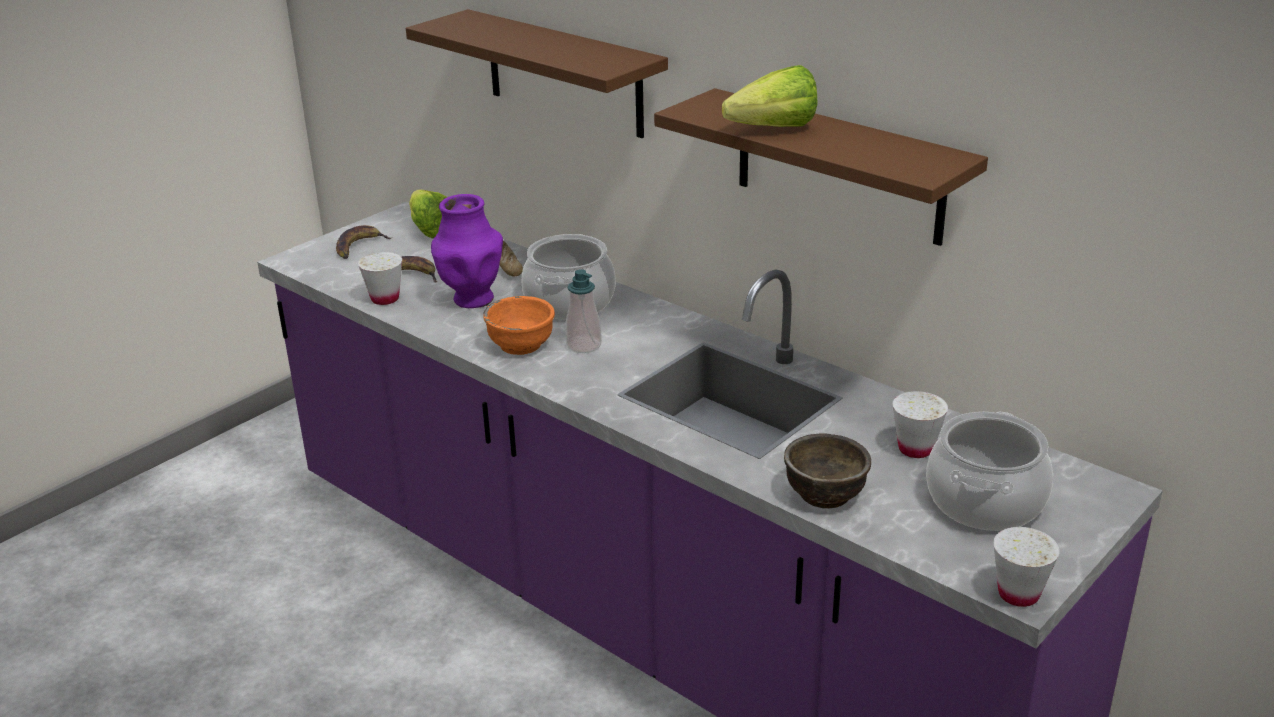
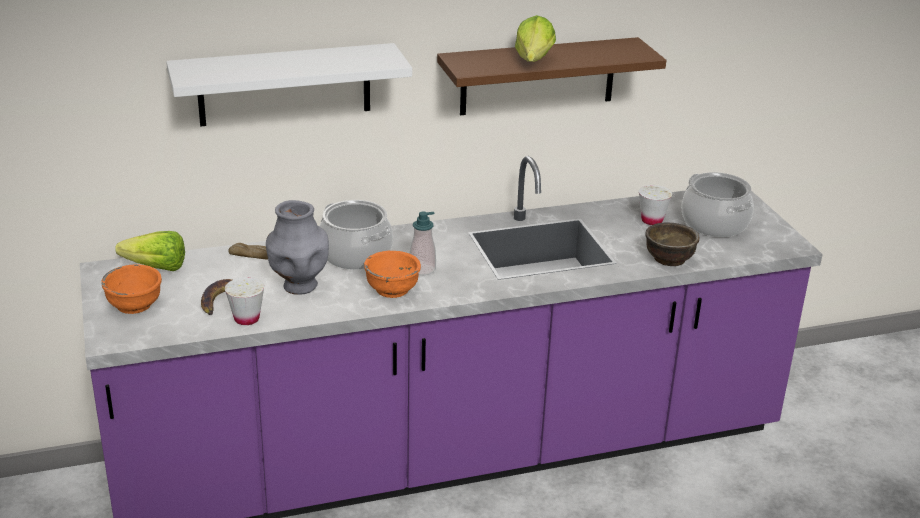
camera: 60 degrees left, 0 degrees up
banana [336,225,391,259] -> orange bowl [101,264,162,314]
brown shelf [406,9,668,138] -> white shelf [166,43,412,127]
purple vase [431,194,503,308] -> grey vase [266,200,329,295]
white cup [993,527,1060,607] -> none

